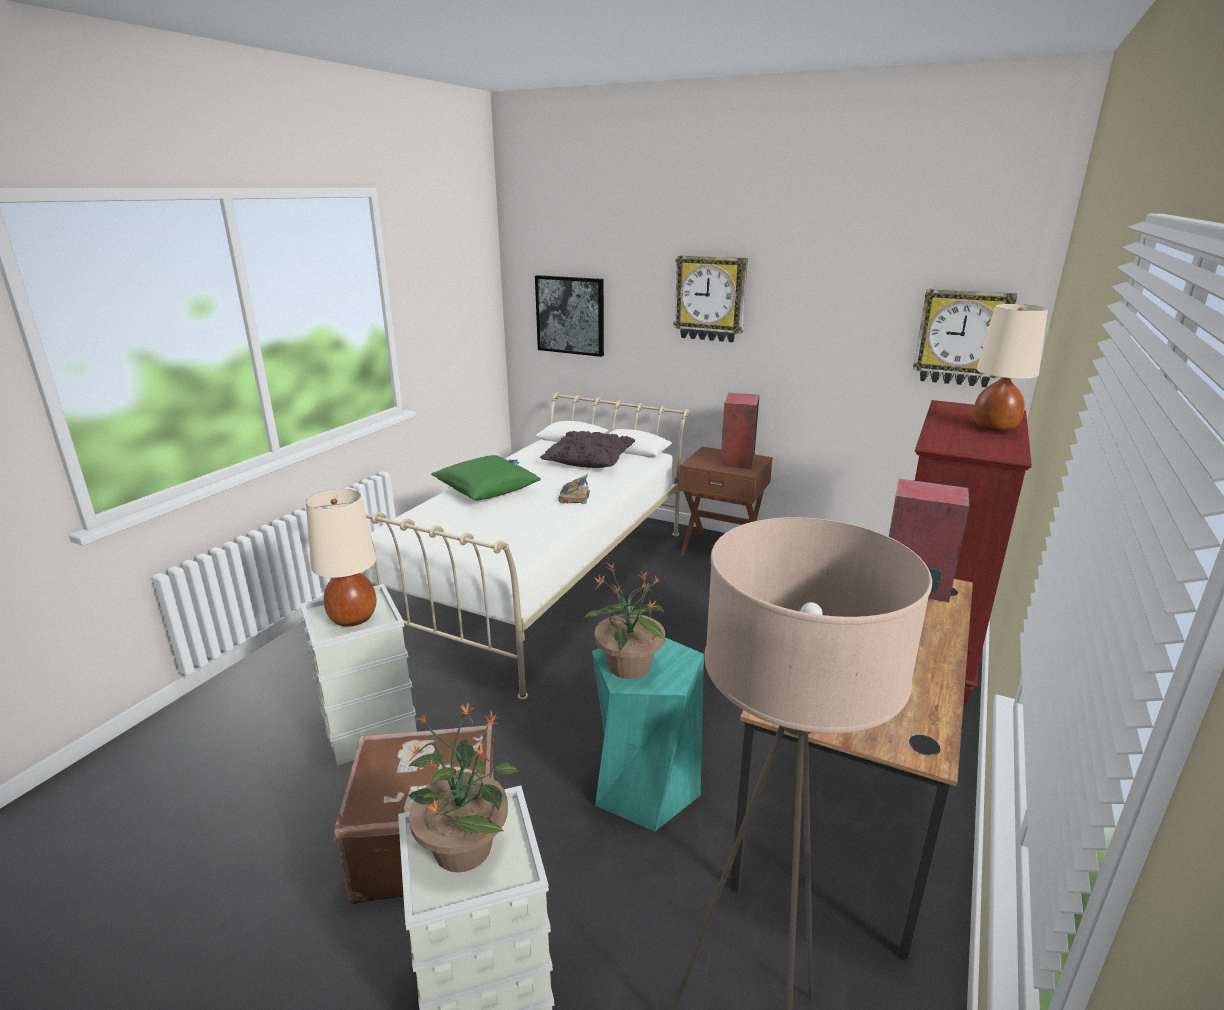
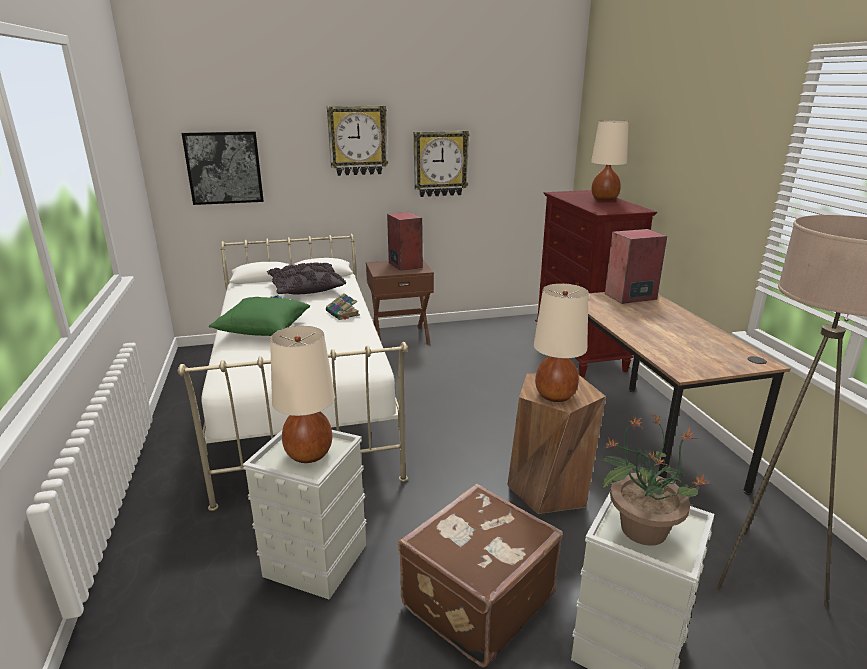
camera: 40 degrees left, 0 degrees up
potted plant [583,562,666,679] -> beige table lamp [534,283,589,402]
turquoise stool [592,637,704,831] -> brown stool [507,373,606,514]
wall clock [913,289,1017,387] -> wall clock moved to [414,131,469,197]

